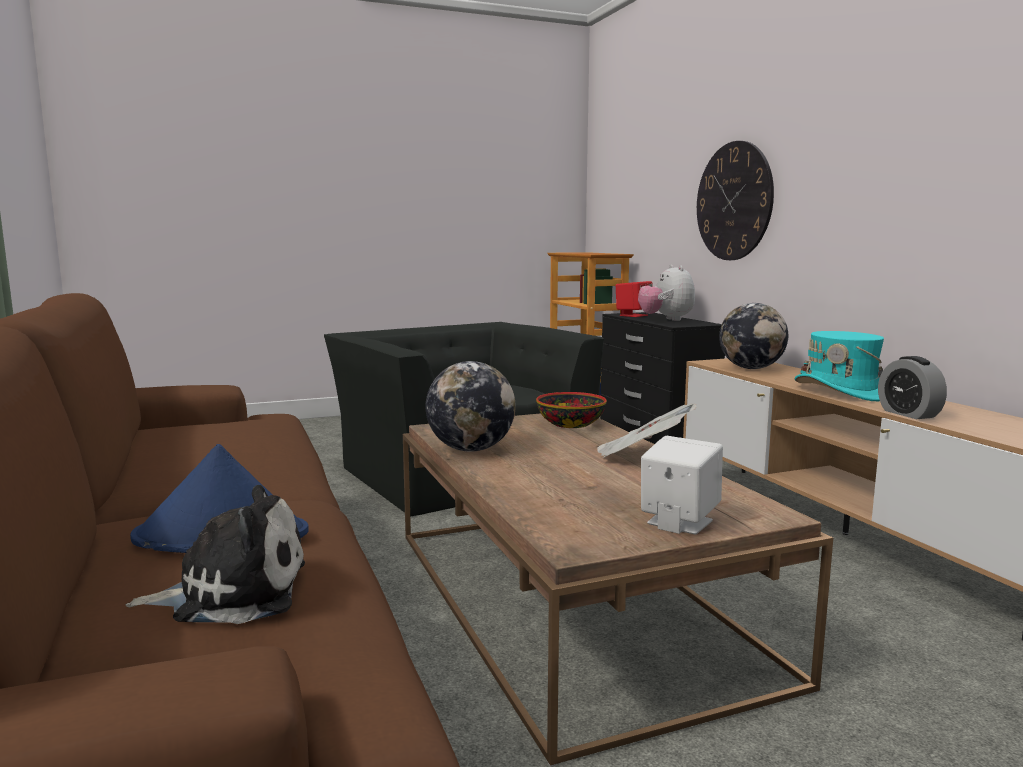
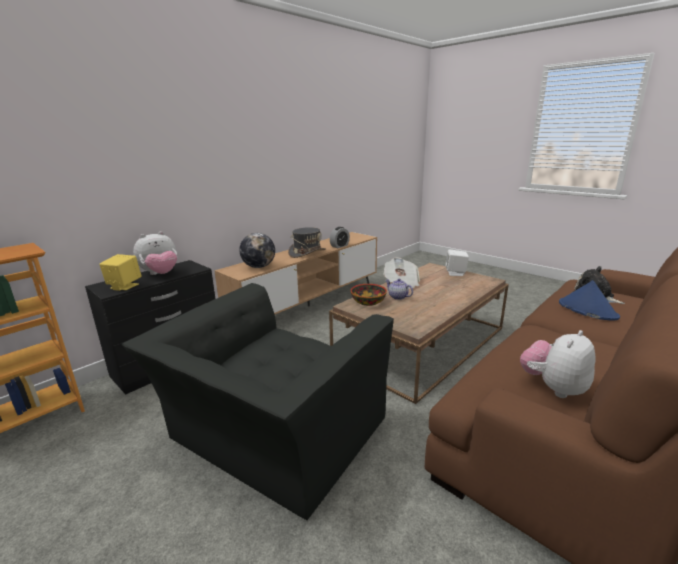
camera: 115 degrees left, 10 degrees up
globe [426,361,515,452] -> none
red speaker [616,281,652,317] -> yellow speaker [99,254,142,291]
wall clock [697,141,774,260] -> none
turquoise hat [795,331,884,401] -> grey hat [288,227,326,258]
none -> teapot [385,279,413,300]
none -> plush toy [520,330,595,398]

